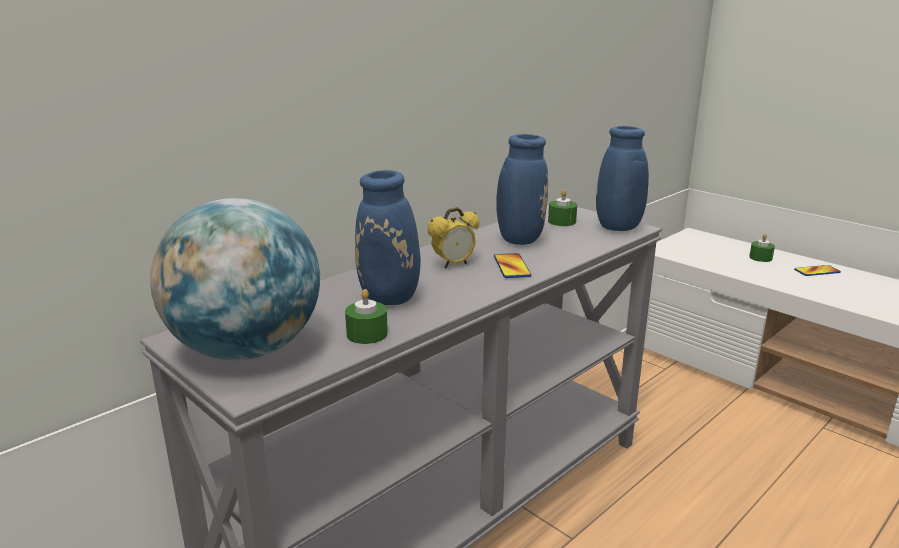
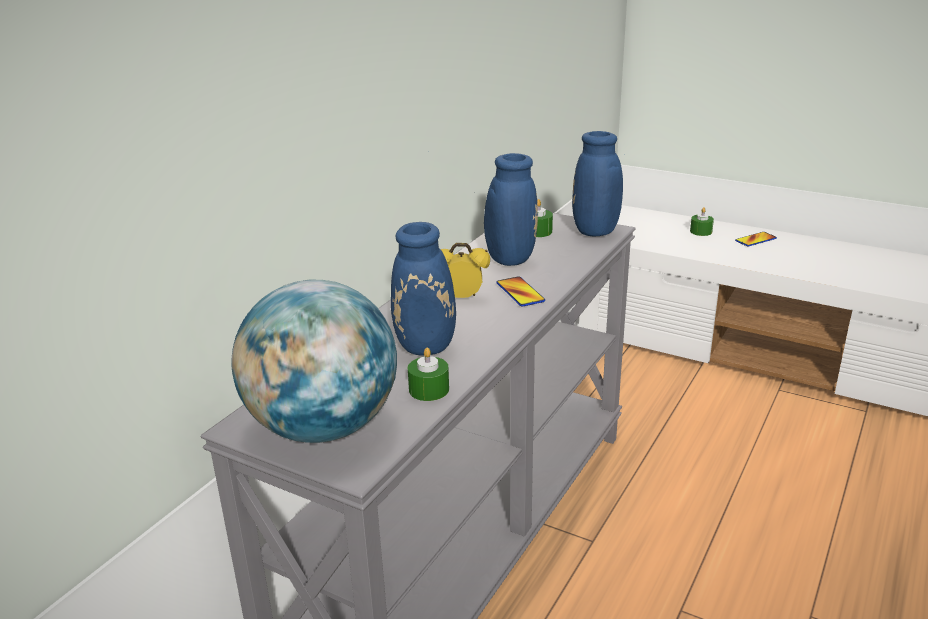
camera: 15 degrees left, 5 degrees up
alarm clock [428,207,480,268] -> alarm clock turned 135 degrees counterclockwise [441,243,490,298]

